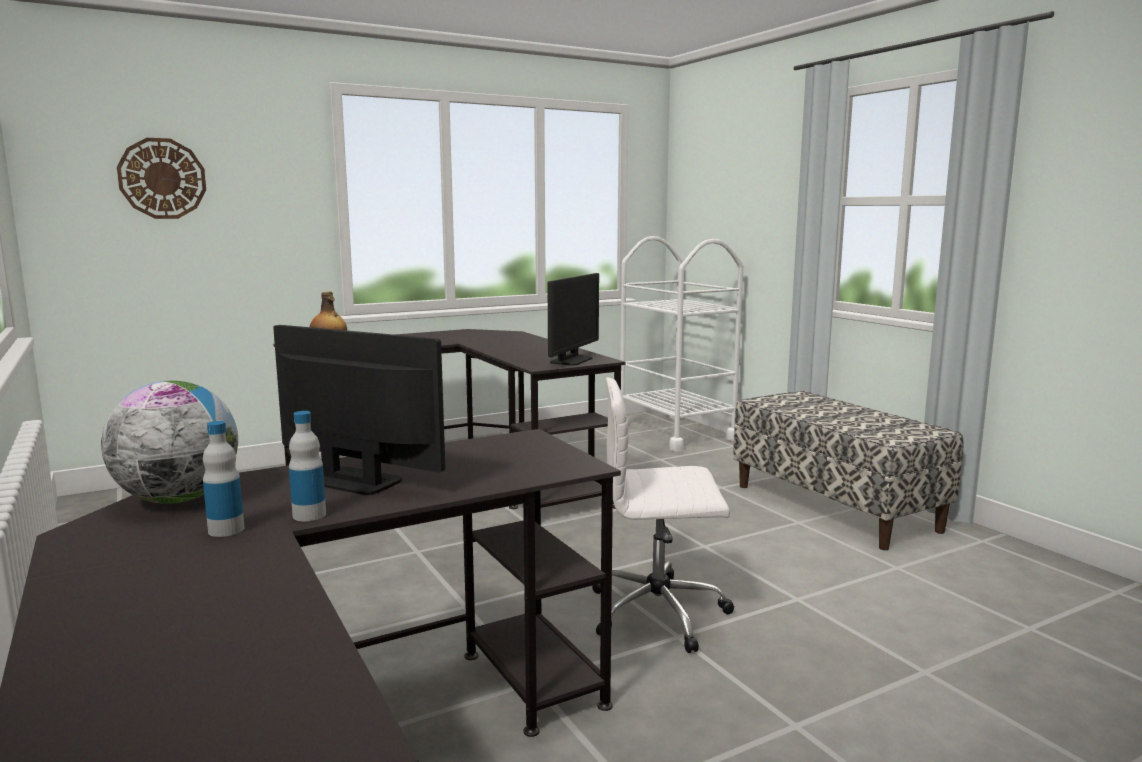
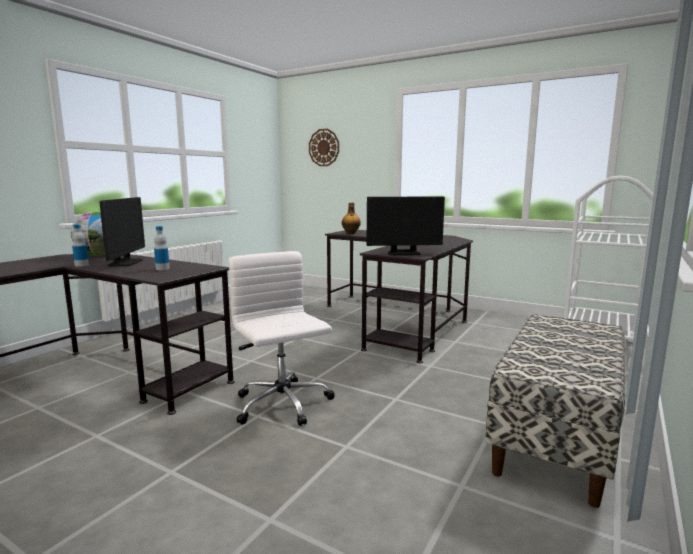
camera: 60 degrees right, 0 degrees up
bottle [203,421,244,537] -> bottle moved to [154,226,170,270]

